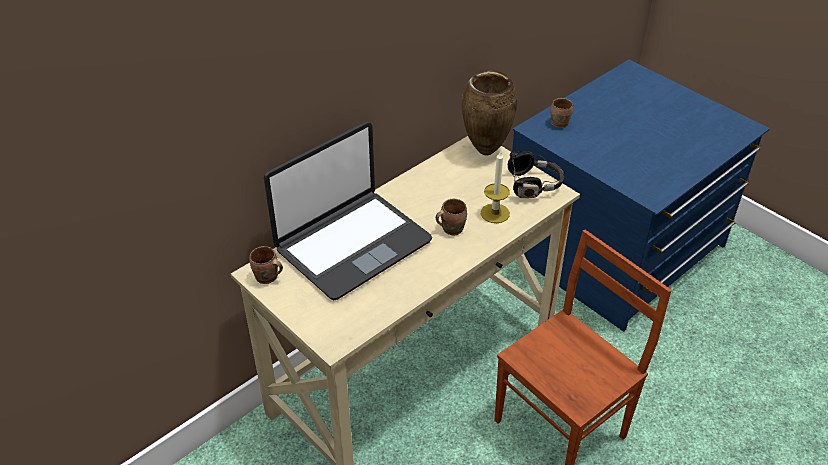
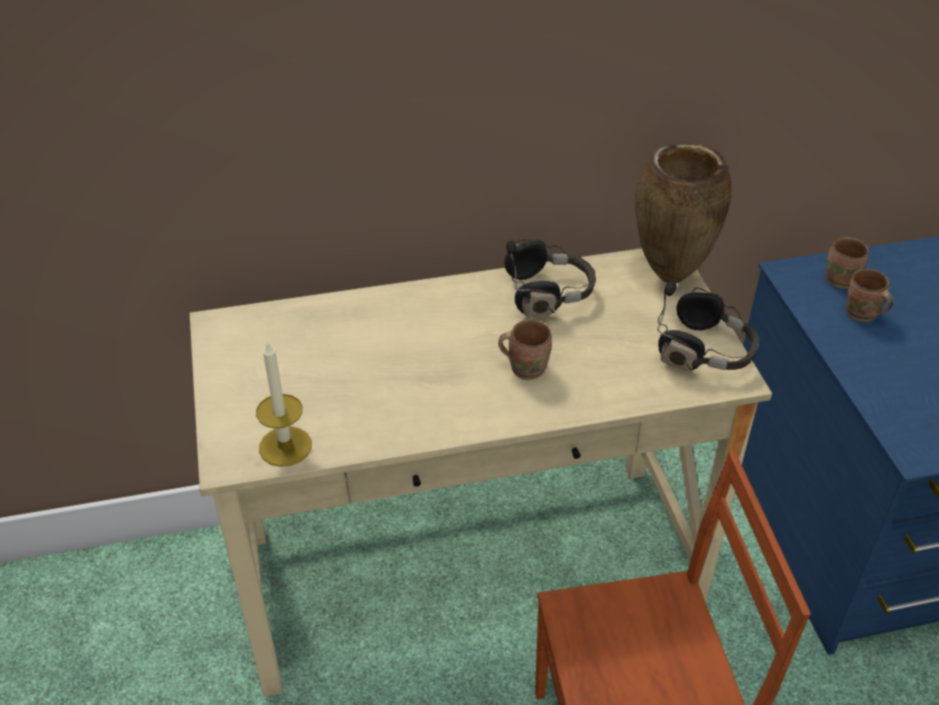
camera: 30 degrees right, 0 degrees up
brown mug [249,246,283,284] -> brown mug moved to [846,269,893,322]
laptop [264,122,432,300] -> none
candle [481,151,510,223] -> candle moved to [256,341,312,467]
none -> black headphones [504,240,596,316]

